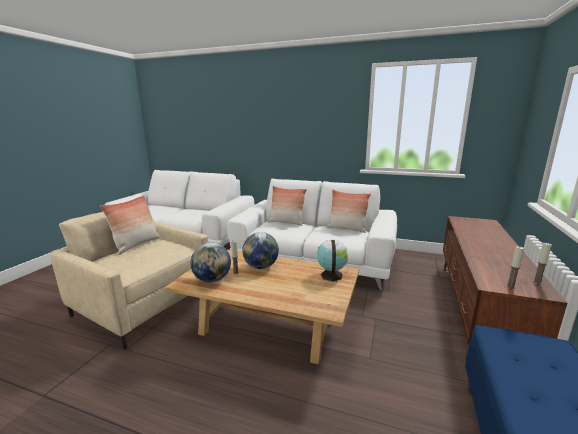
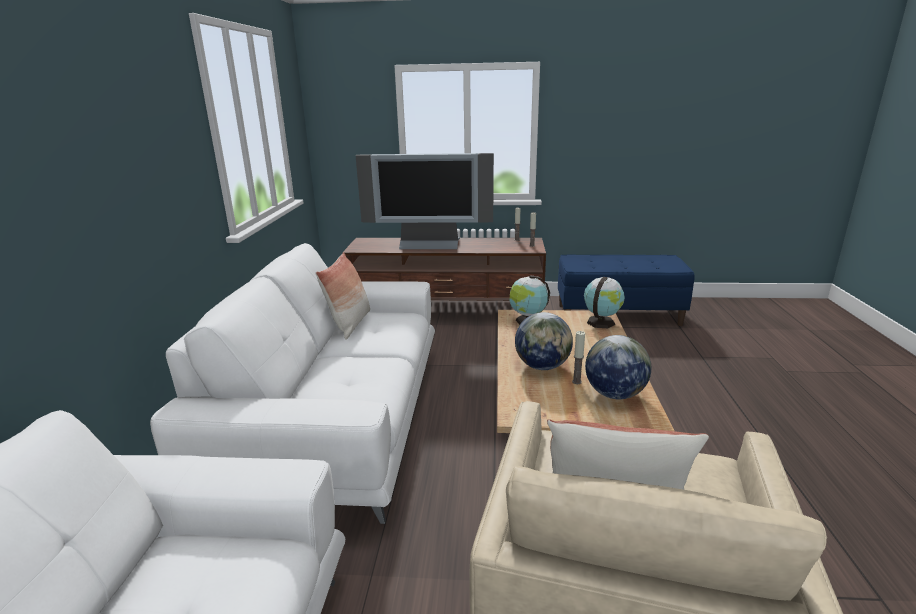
camera: 105 degrees left, 5 degrees up
pillow [268,186,307,226] -> none
none -> television [356,153,494,249]
none -> globe [584,277,625,328]

